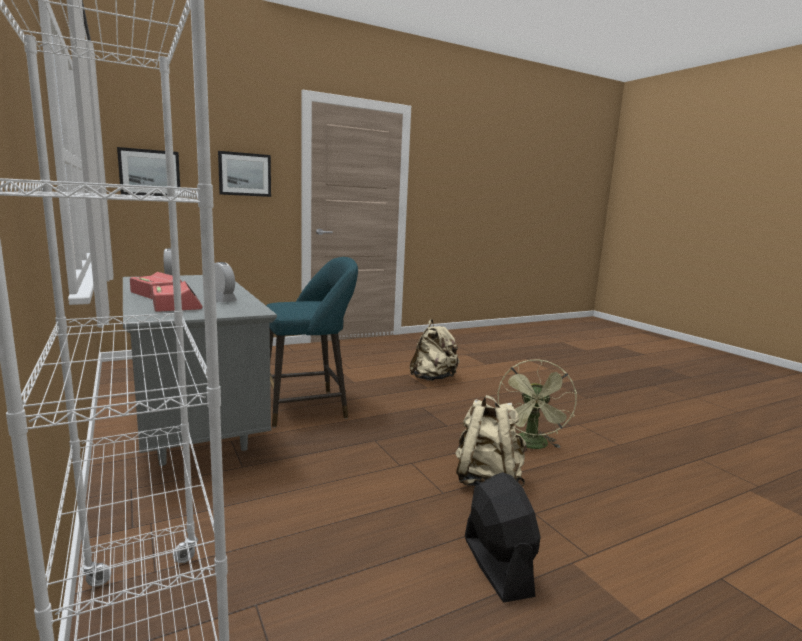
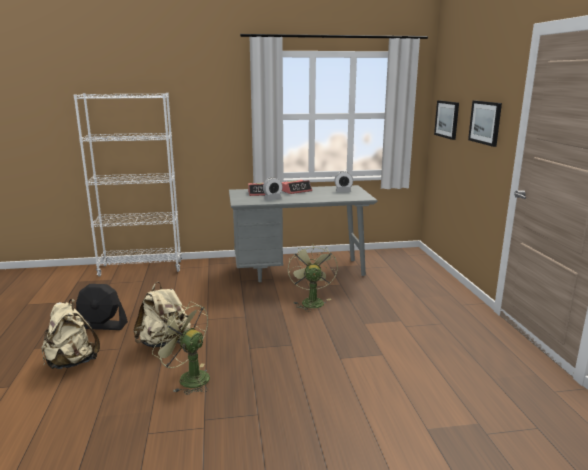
camera: 110 degrees right, 5 degrees up
turquoise stool [266,257,358,428] -> green fan [288,243,338,312]
beige backpack [410,319,459,381] -> beige backpack moved to [42,299,100,369]

